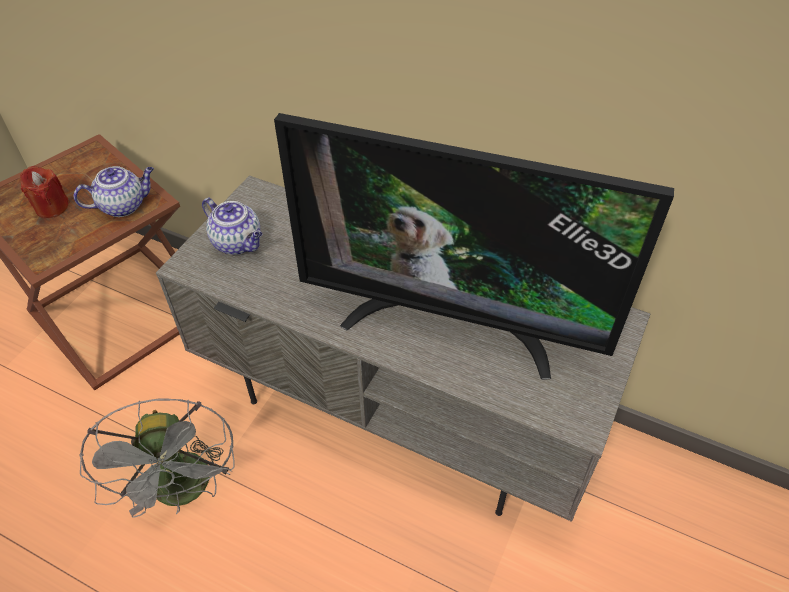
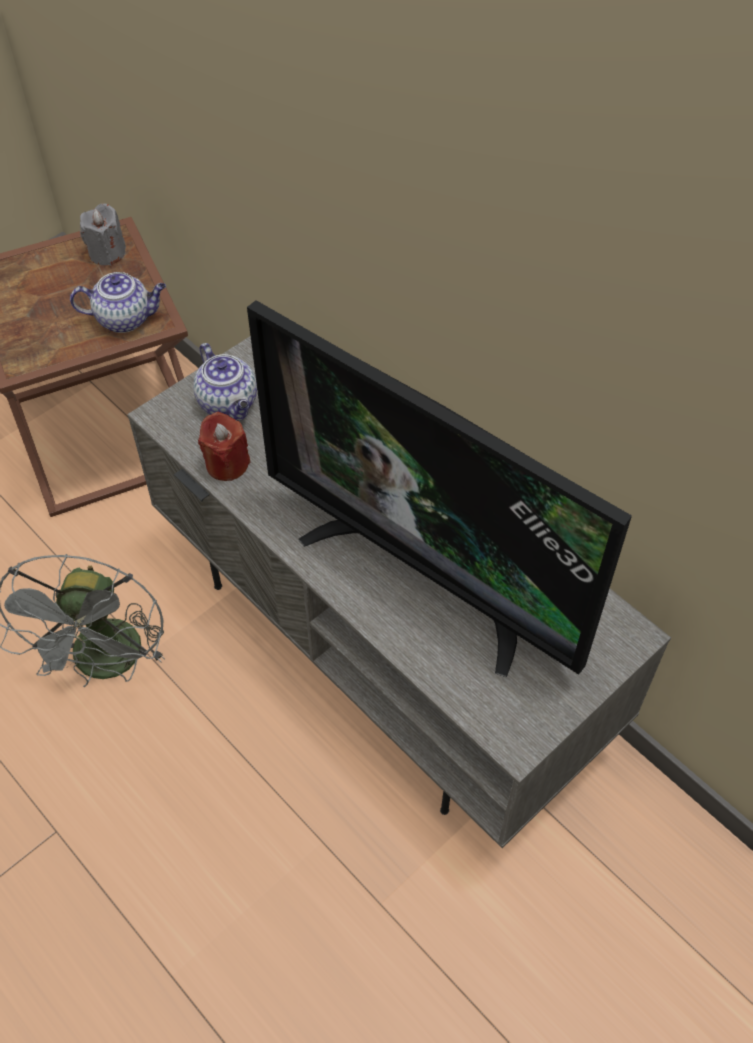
camera: 20 degrees right, 5 degrees up
red candle [20,166,70,218] -> red candle moved to [198,412,250,481]
none -> grey candle [80,203,126,266]

